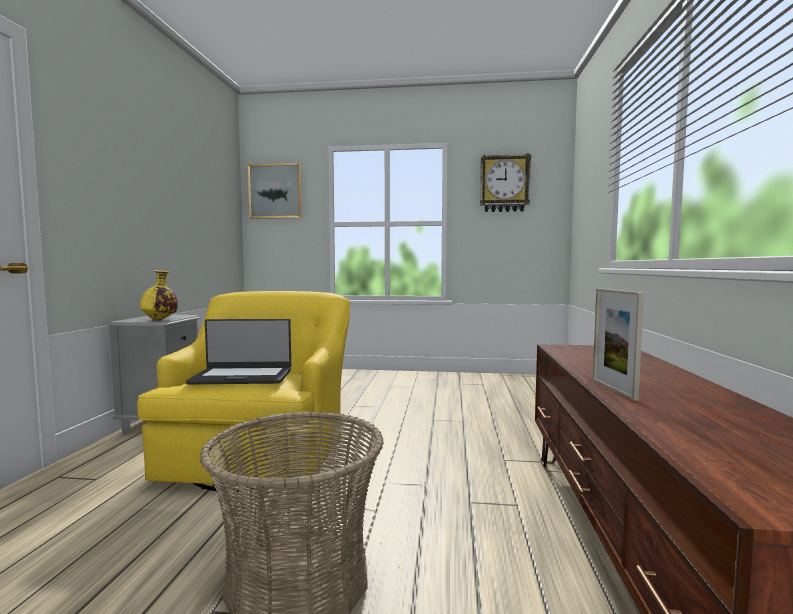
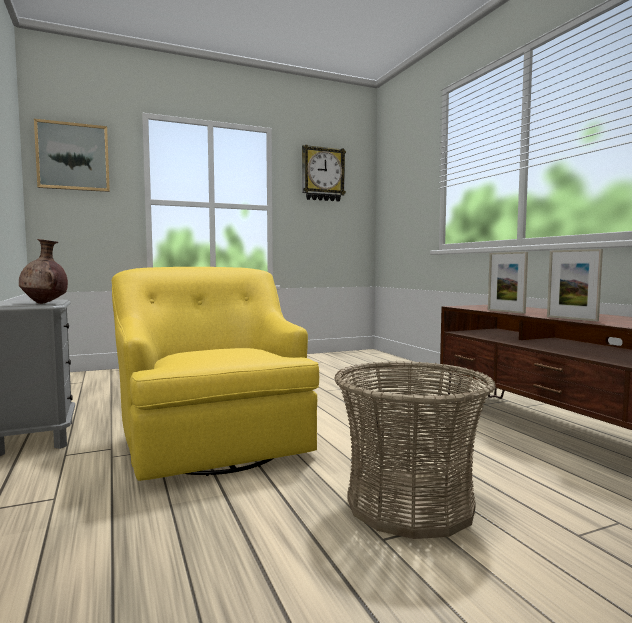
camera: 30 degrees left, 0 degrees up
yellow vase [140,270,178,321] -> brown vase [19,239,68,304]
laptop [186,319,291,384] -> none
none -> picture frame [488,252,528,314]

